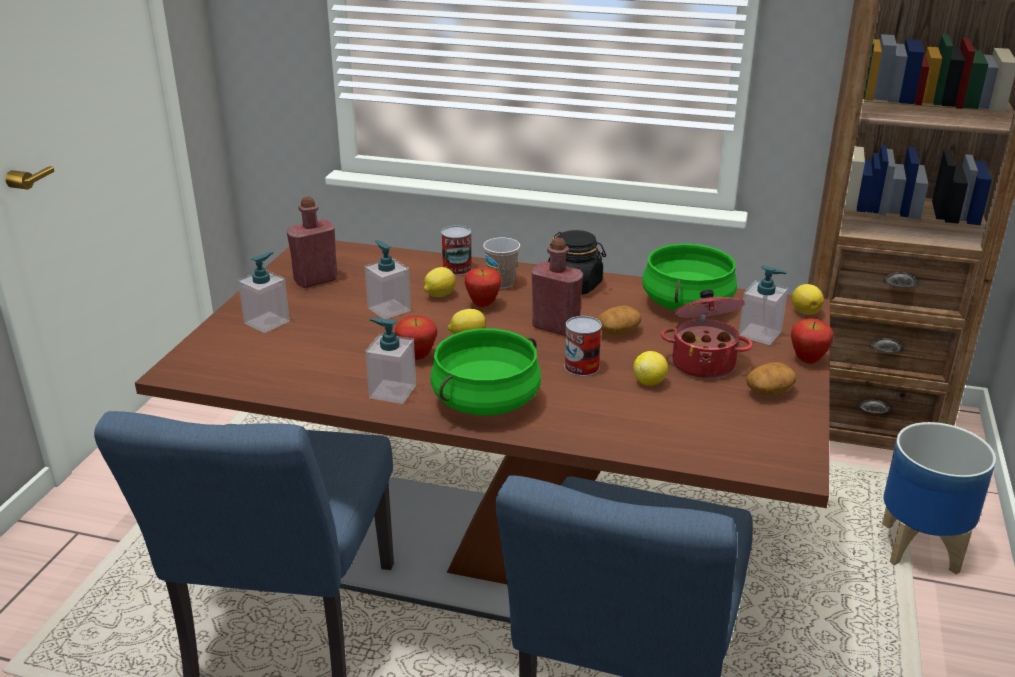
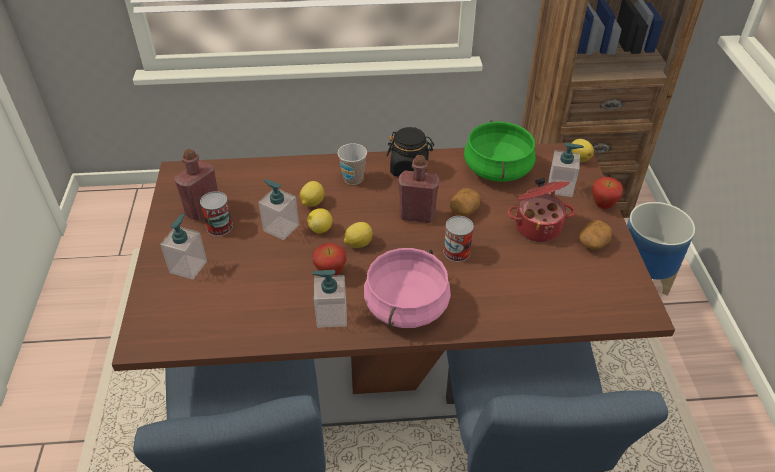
camera: 20 degrees left, 15 degrees up
green cooking pot [430,328,541,416] -> pink cooking pot [364,248,451,328]
can [441,226,472,276] -> can moved to [200,191,233,236]
apple [465,267,501,307] -> none
lemon [633,351,668,386] -> lemon moved to [307,208,332,233]

